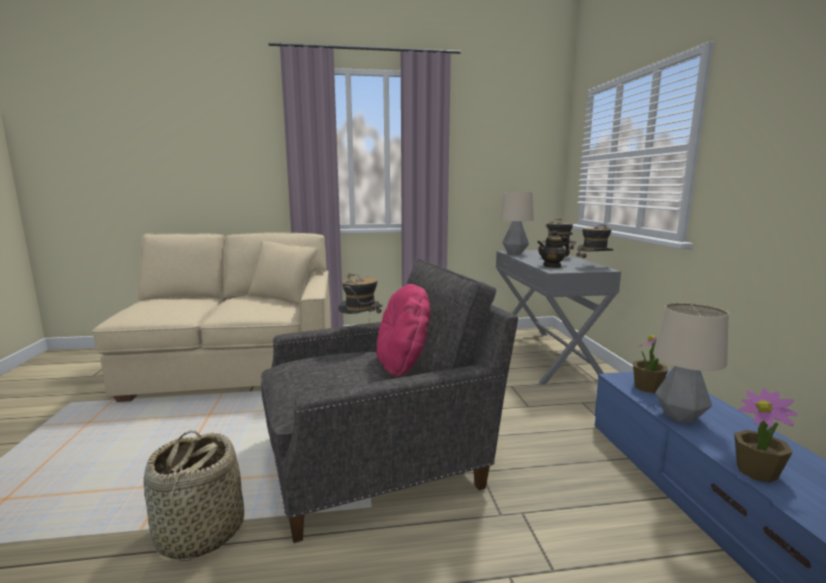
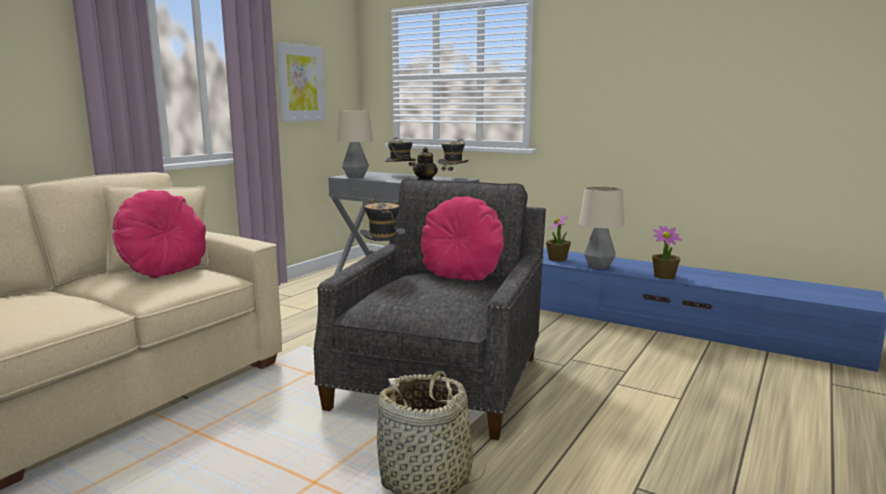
camera: 50 degrees left, 0 degrees up
none -> pink pillow [112,190,206,278]
none -> picture [275,42,325,122]

